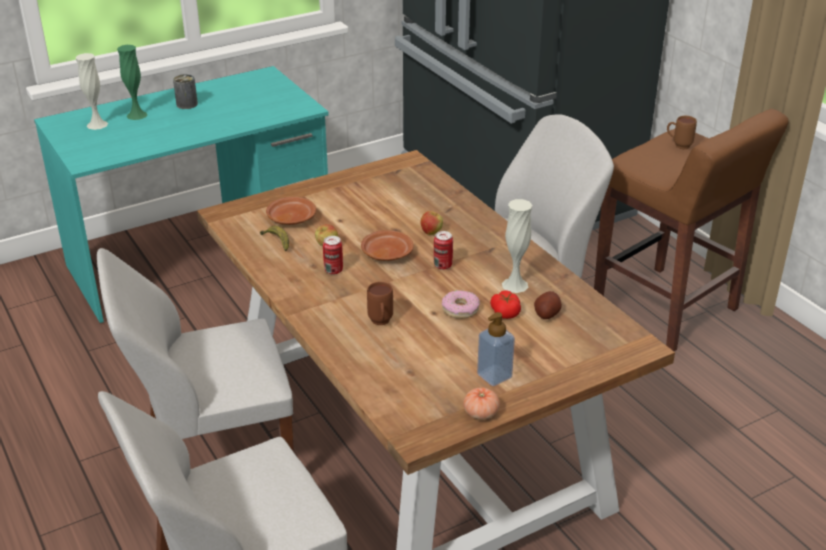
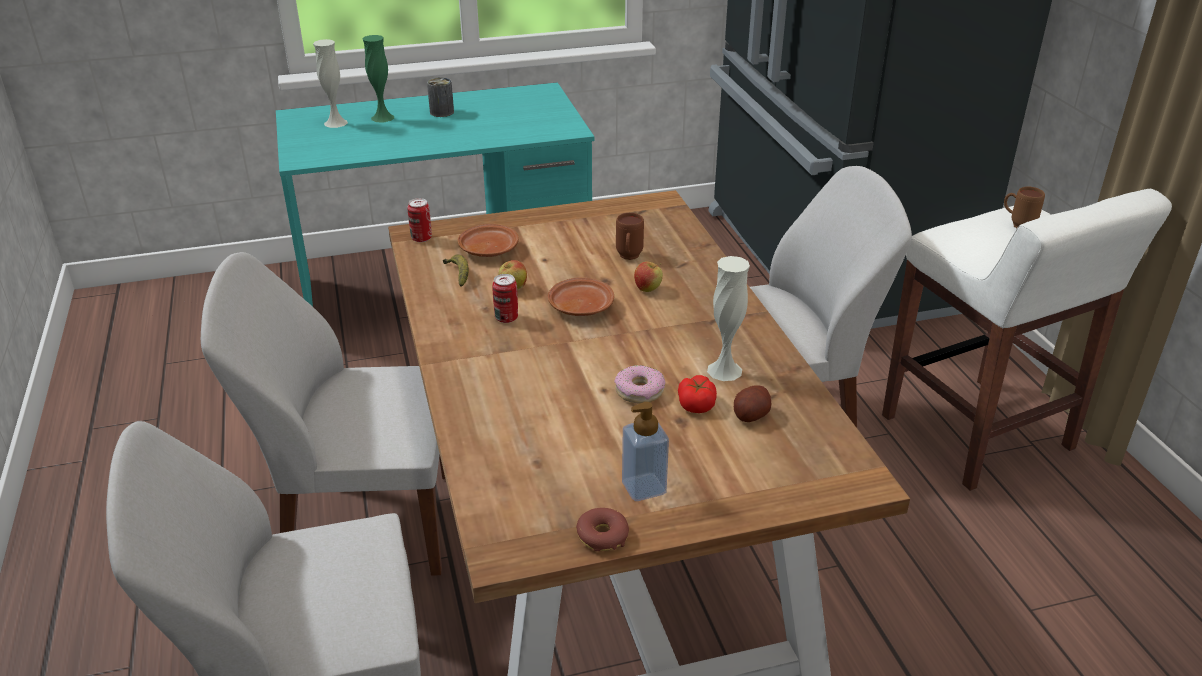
camera: 15 degrees right, 0 degrees up
brown mug [367,282,393,325] -> brown mug moved to [616,213,644,260]
can [434,231,453,270] -> can moved to [407,198,432,242]
tomato [463,387,500,420] -> donut [576,508,629,551]
brown stool [594,109,789,351] -> white stool [882,189,1172,491]

